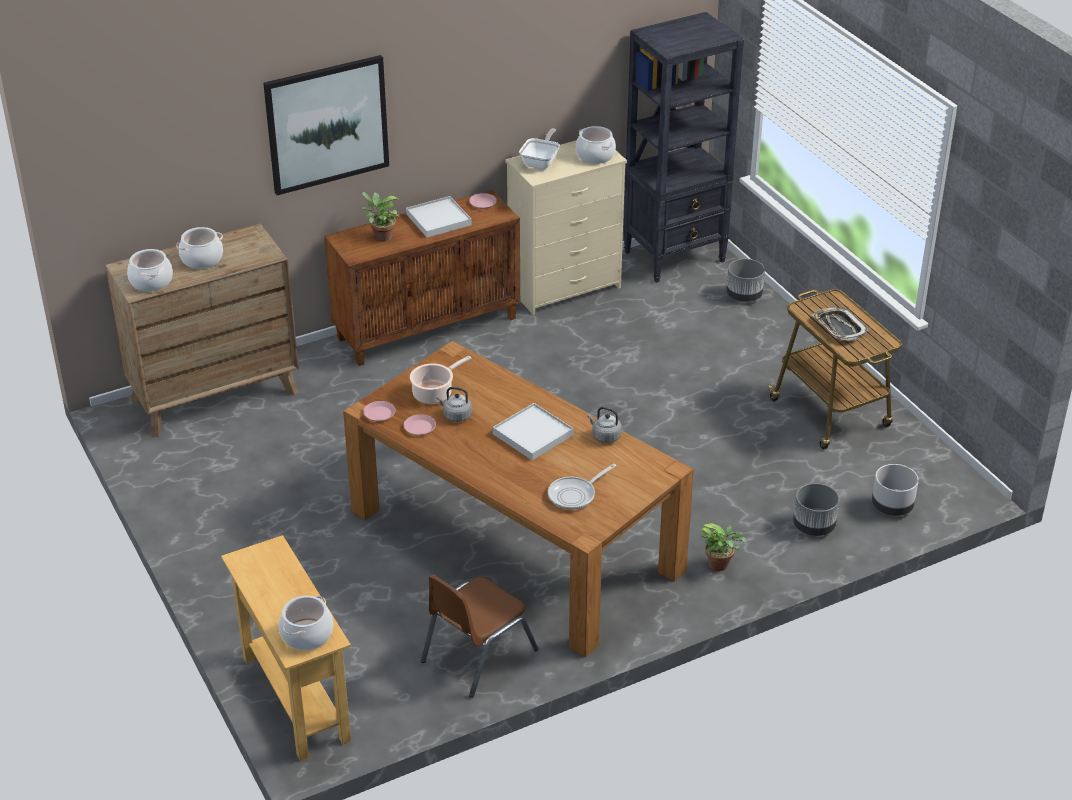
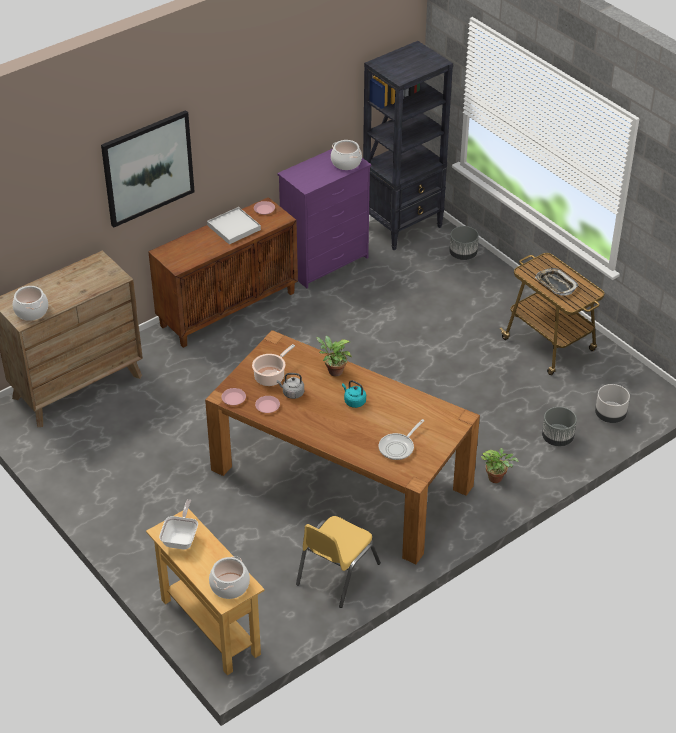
camera: 10 degrees left, 5 degrees up
cooking pot [176,227,223,269] -> none
potted plant [362,192,399,242] -> potted plant moved to [316,336,352,376]
brown chair [421,574,539,698] -> yellow chair [296,516,381,608]
white tray [493,403,574,460] -> turquoise kettle [342,380,366,408]
beige dresser [505,140,627,315] -> purple dresser [277,149,371,288]
frying pan [519,128,560,169] -> frying pan moved to [159,499,198,550]
grey kettle [587,407,621,443] -> none

